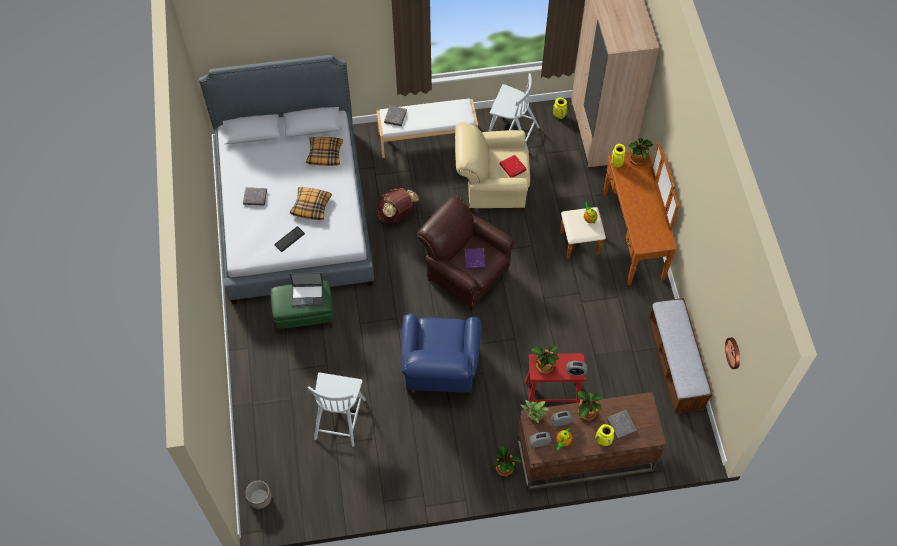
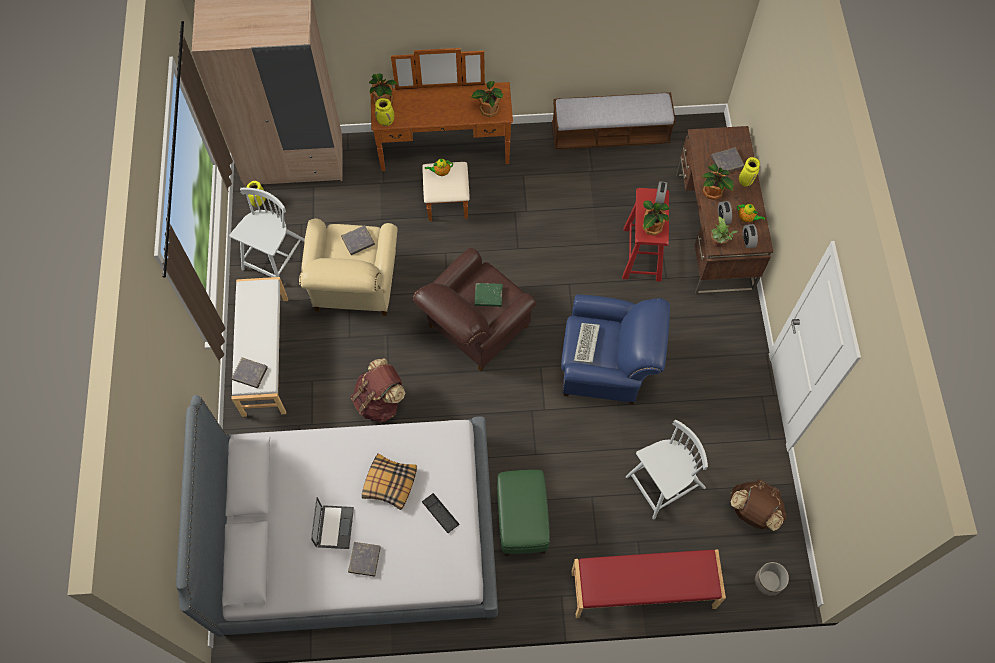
camera: 85 degrees left, 5 degrees up
laptop [290,273,324,306] -> laptop moved to [311,497,354,549]
pillow [306,137,343,166] -> none
white chair [308,372,366,447] -> white chair turned 45 degrees counterclockwise [626,419,708,519]
purple book [465,248,485,269] -> green book [475,283,503,307]
potted plant [494,446,521,477] -> potted plant moved to [471,81,503,117]
red book [500,155,527,178] -> grey book [341,225,375,255]
wall clock [725,337,740,369] -> none
none -> red bench [571,549,726,618]
none -> keyboard [574,323,600,364]
none -> brown backpack [730,479,787,531]

